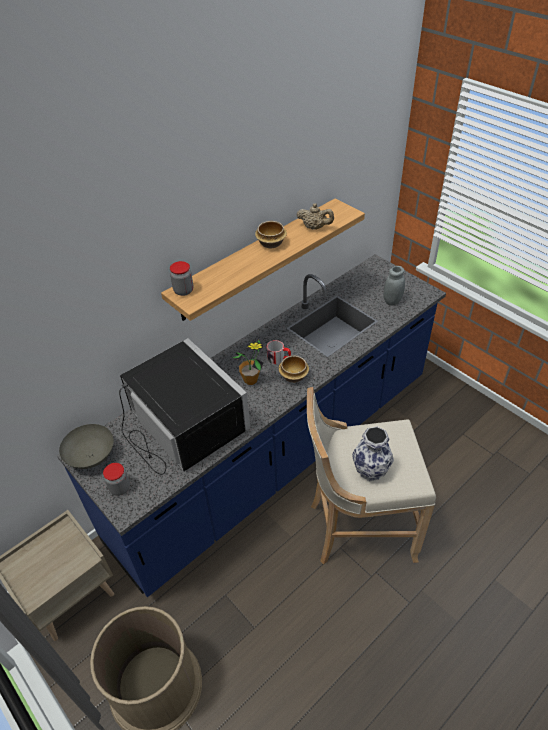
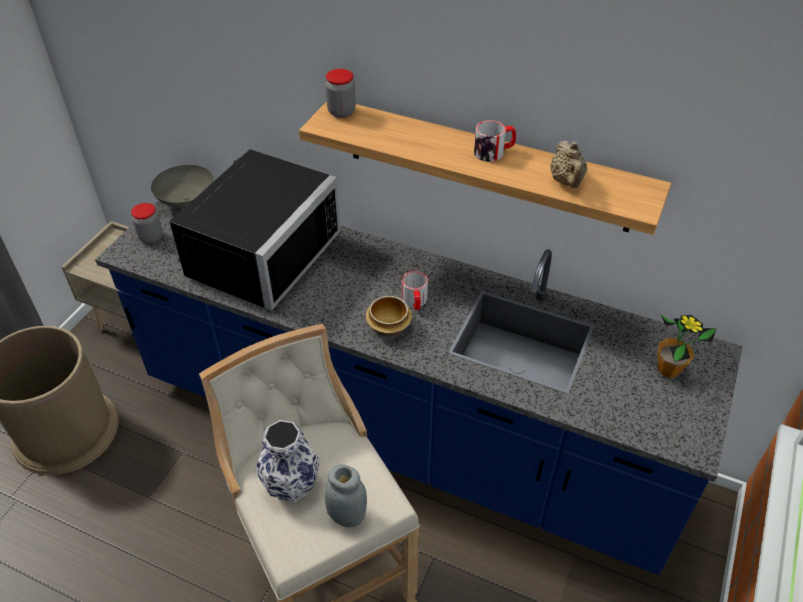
camera: 65 degrees right, 0 degrees up
potted plant [232,340,263,385] -> potted plant moved to [657,314,716,378]
bowl [255,221,287,248] -> mug [474,120,516,162]
grey jar [383,266,405,306] -> grey jar moved to [325,464,367,527]

